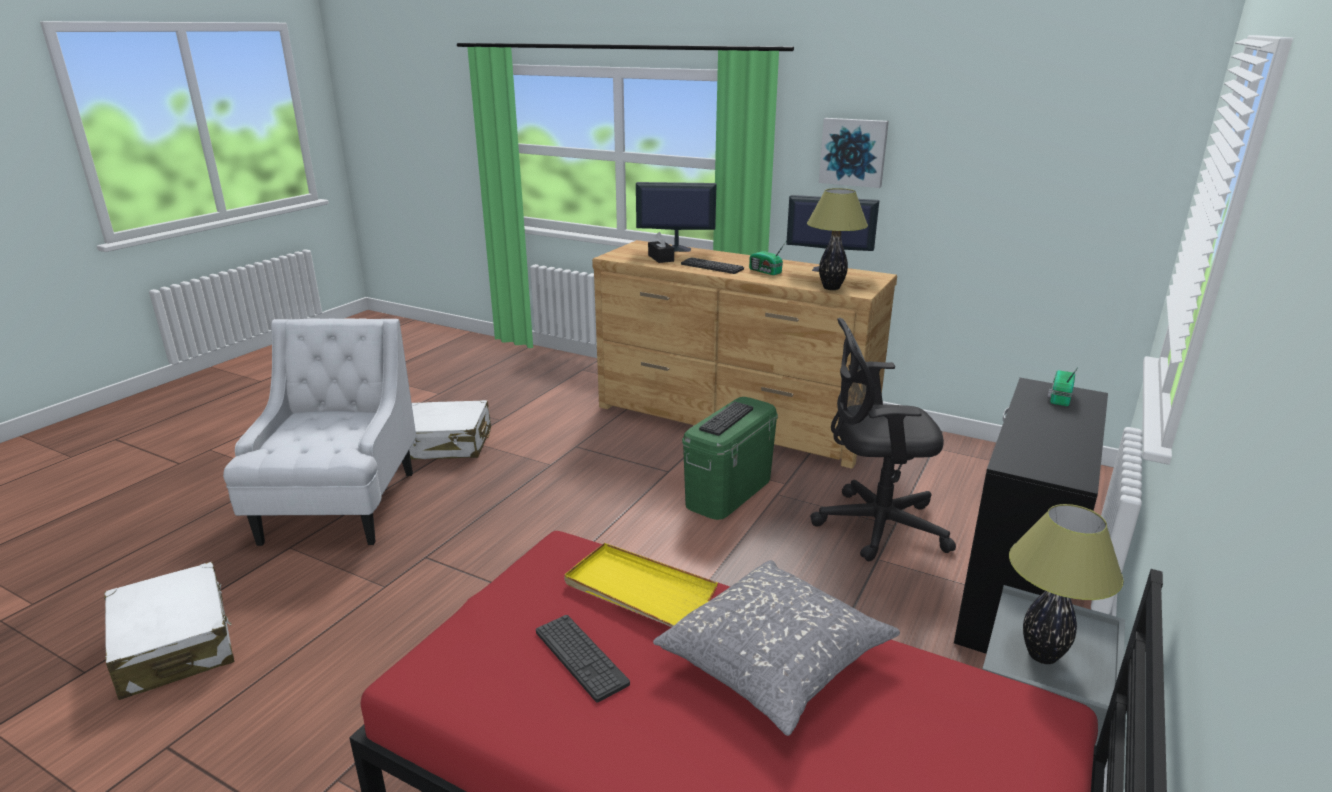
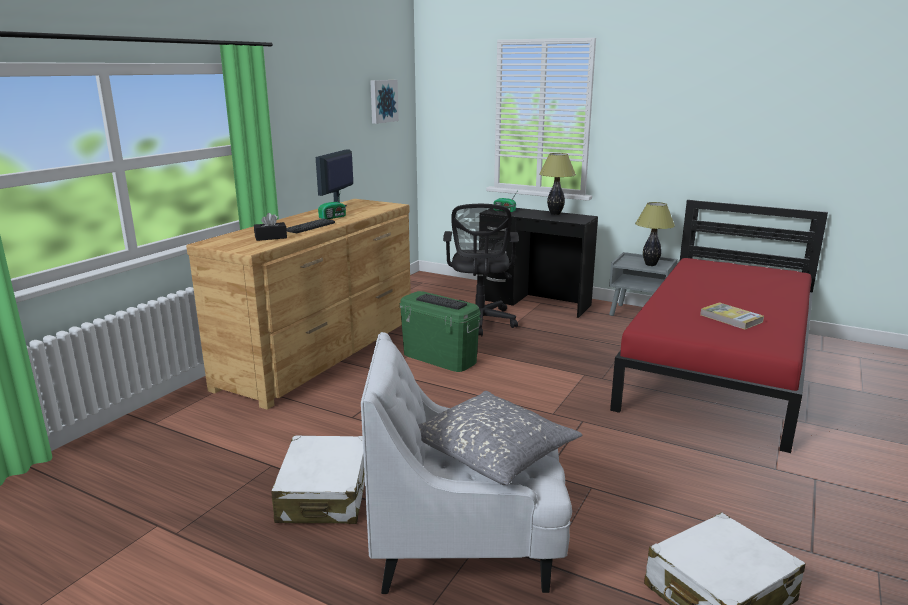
camera: 90 degrees left, 5 degrees down
keyboard [536,615,630,703] -> book [700,302,764,330]
yellow tray [564,543,718,627] -> none
monitor [636,182,717,252] -> none
grey pillow [653,560,900,736] -> grey pillow moved to [418,391,582,485]
table lamp [807,188,868,290] -> table lamp moved to [539,153,576,215]
picture [819,118,889,188] -> picture moved to [370,80,399,124]

